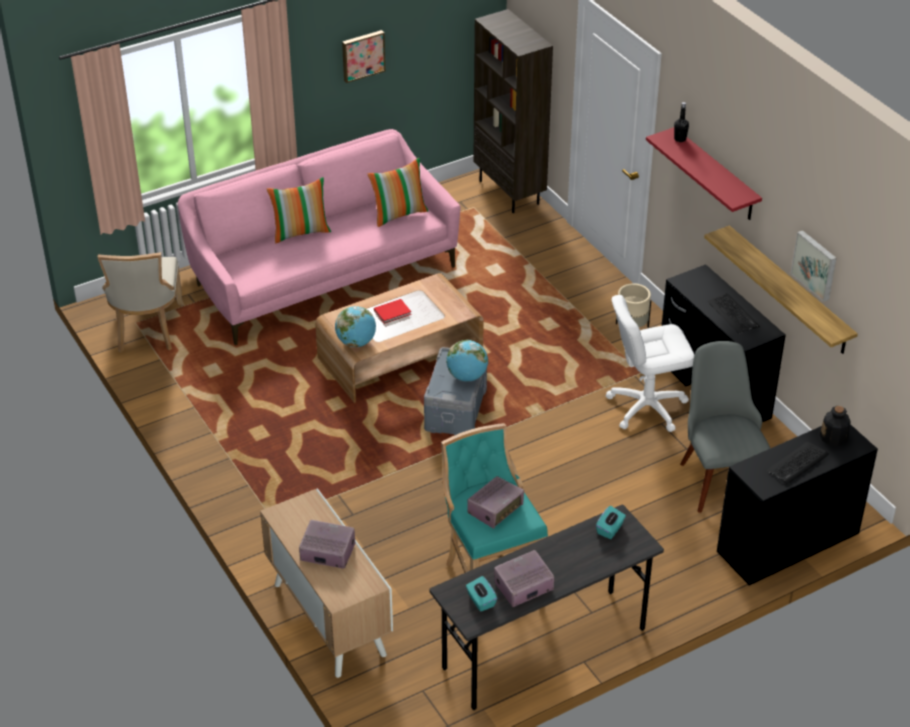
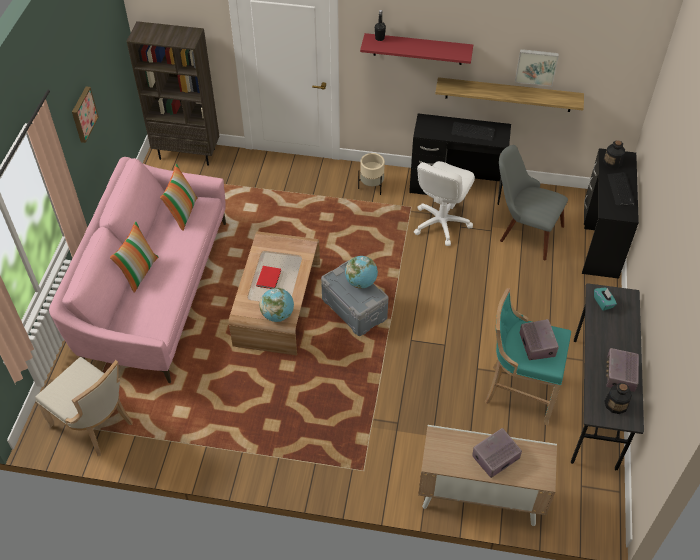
camera: 50 degrees left, 10 degrees up
turquoise tissue box [466,576,497,612] -> bottle [604,383,632,414]

